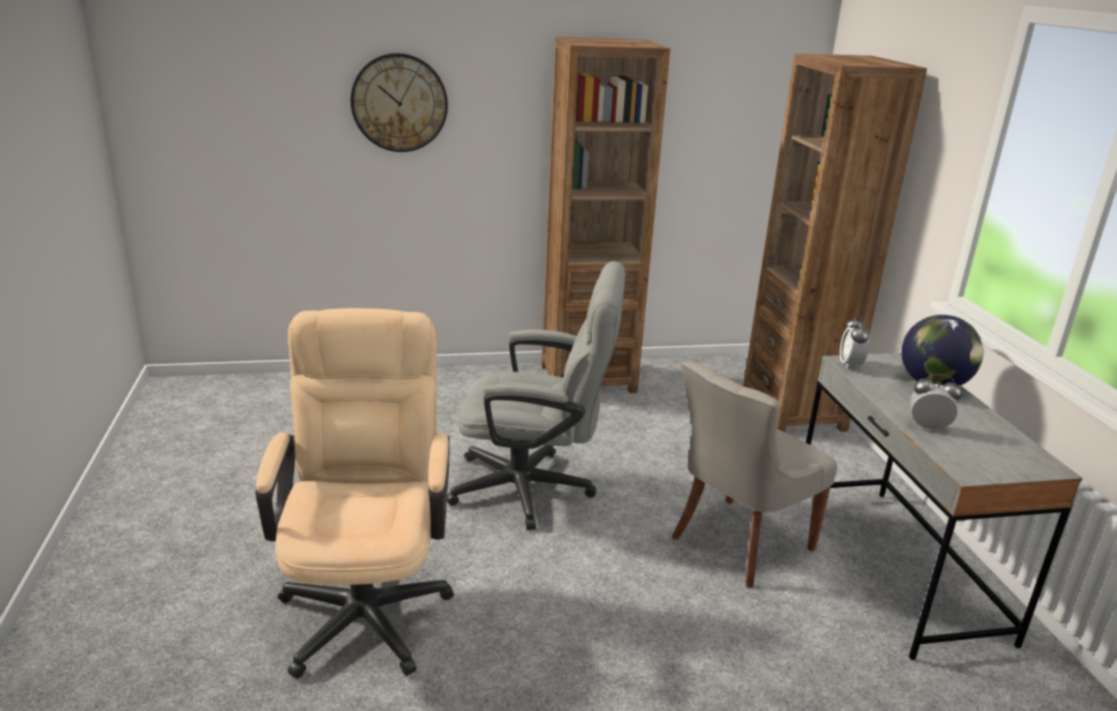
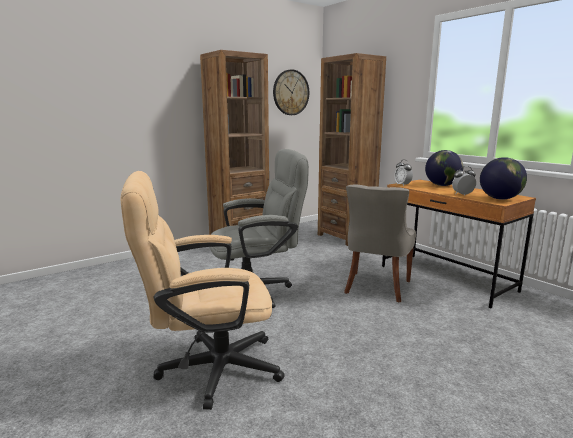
camera: 25 degrees left, 10 degrees down
beige office chair [255,308,454,679] -> beige office chair turned 75 degrees counterclockwise [121,171,285,410]
wall clock [351,53,448,152] -> wall clock moved to [273,69,309,115]
grey desk [806,353,1082,660] -> brown desk [382,180,536,308]
none -> globe [480,157,527,200]

